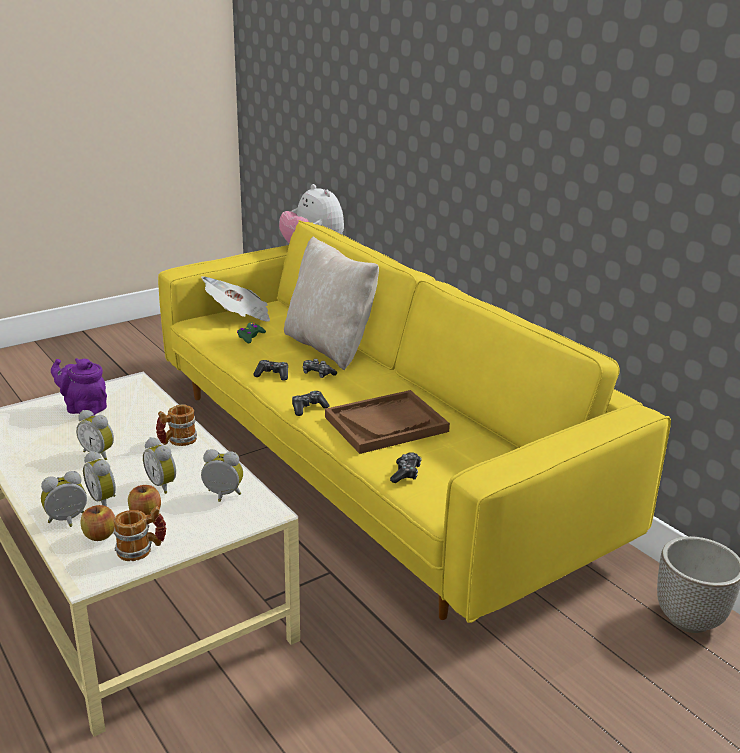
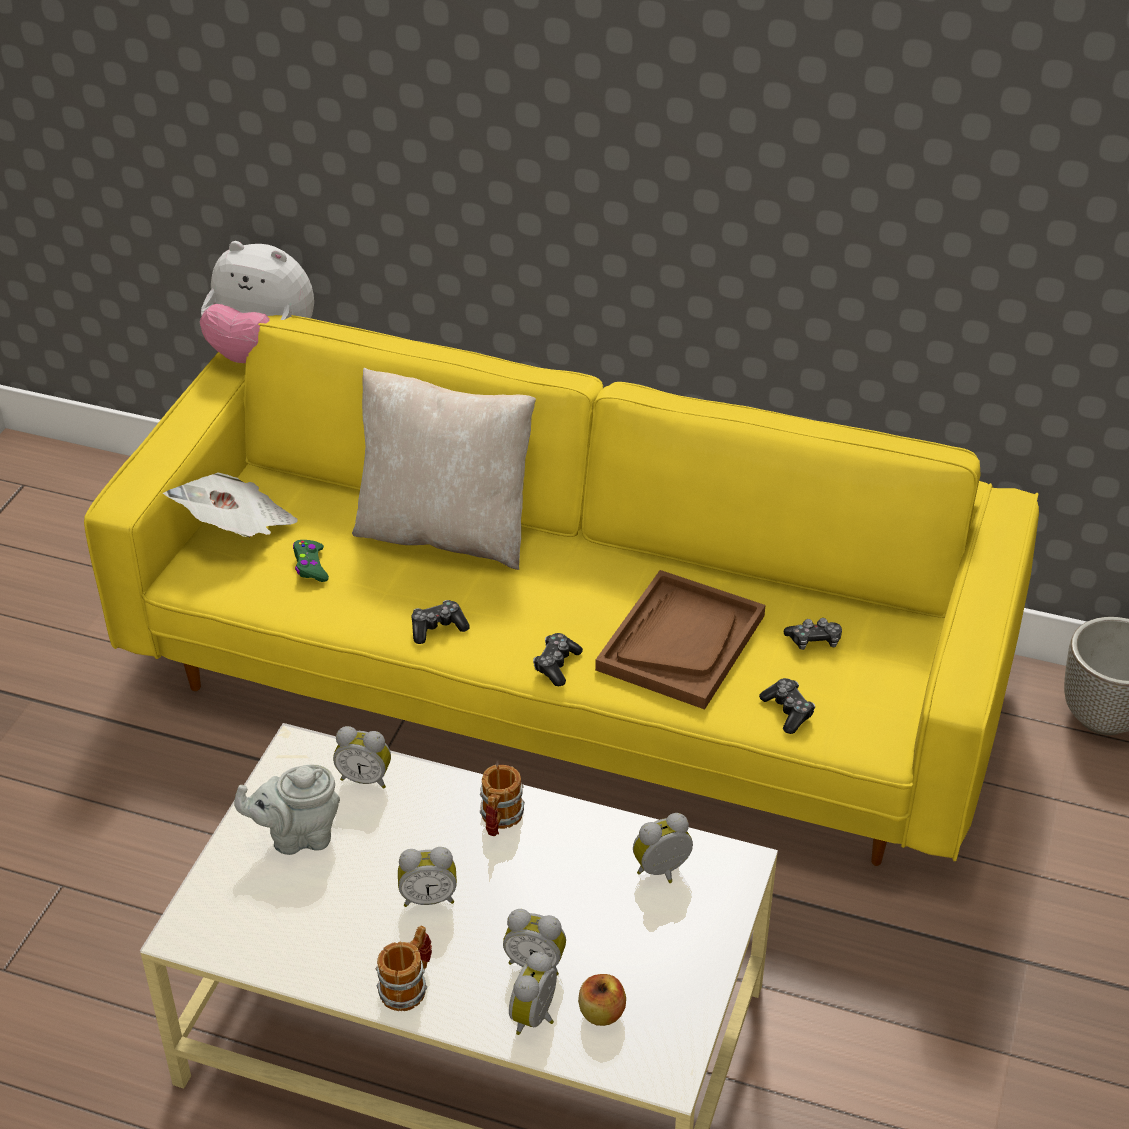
camera: 35 degrees left, 15 degrees up
purple teapot [51,358,107,416] -> grey teapot [234,765,340,855]
mug [113,506,166,561] -> mug moved to [376,926,432,1011]
apple [128,485,161,515] -> none
alarm clock [143,437,176,494] -> alarm clock moved to [333,726,391,789]
game controller [303,359,337,378] -> game controller moved to [783,618,842,650]

